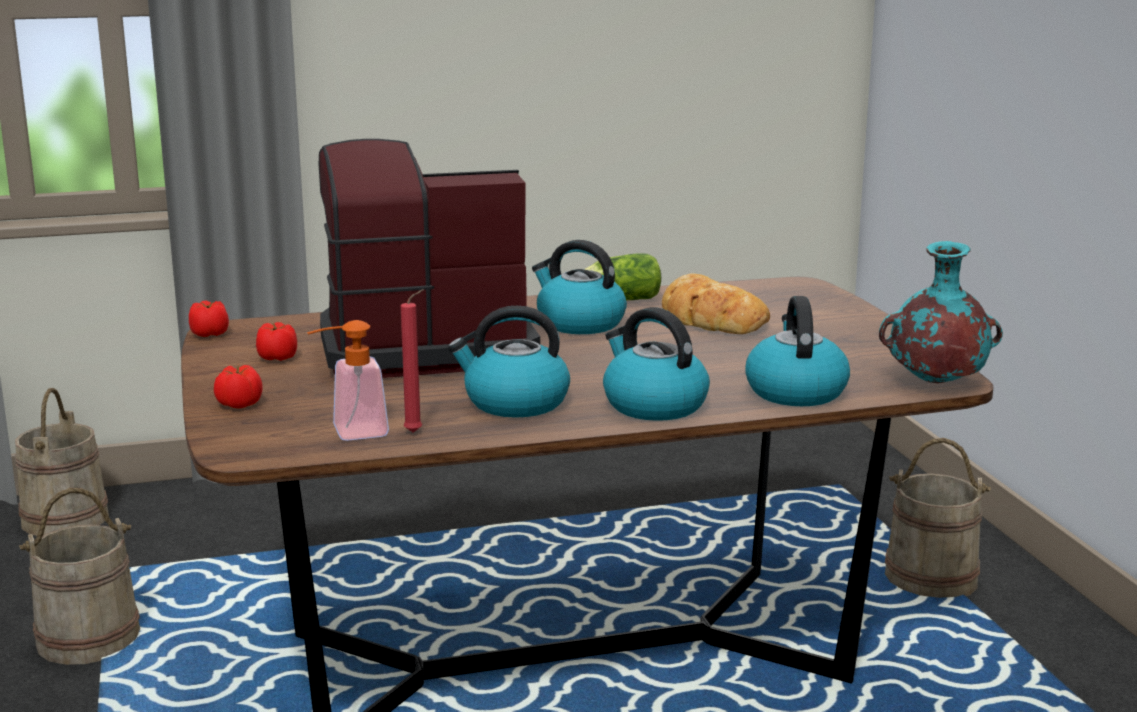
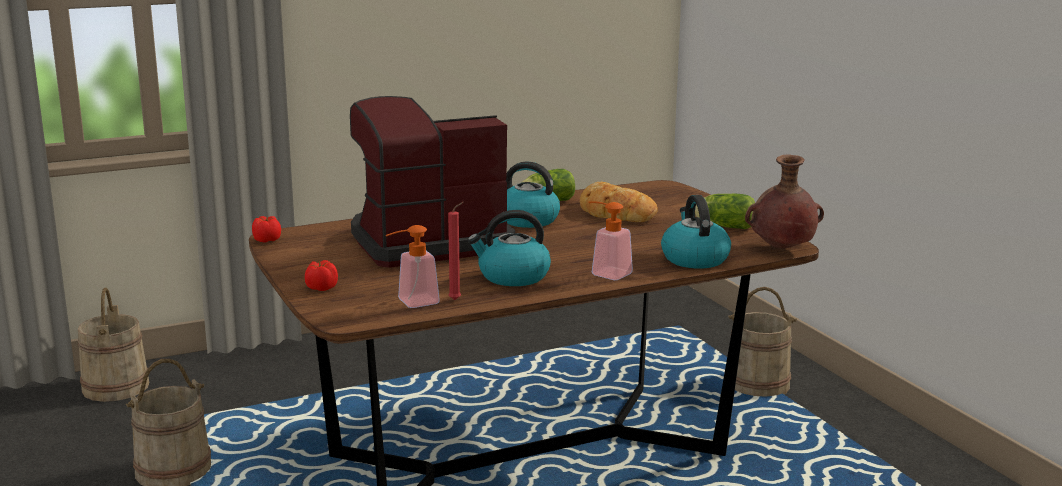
camera: 10 degrees left, 0 degrees up
tomato [256,322,297,361] -> none
kettle [603,307,710,421] -> soap dispenser [588,202,633,280]
turquoise vase [879,241,1003,383] -> brown vase [745,154,824,249]
none -> lettuce [695,194,755,229]

